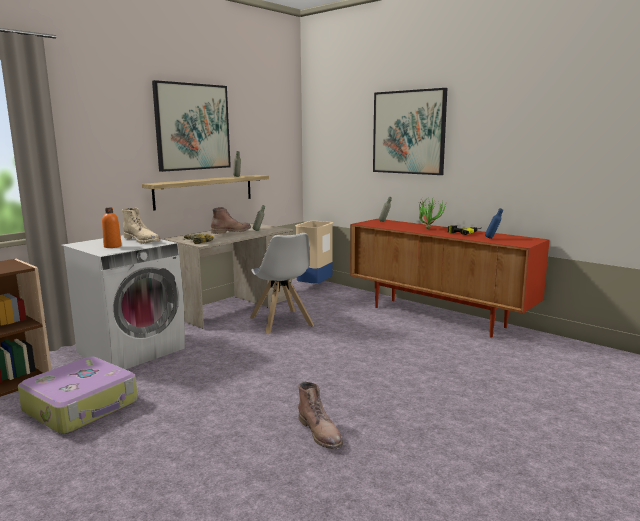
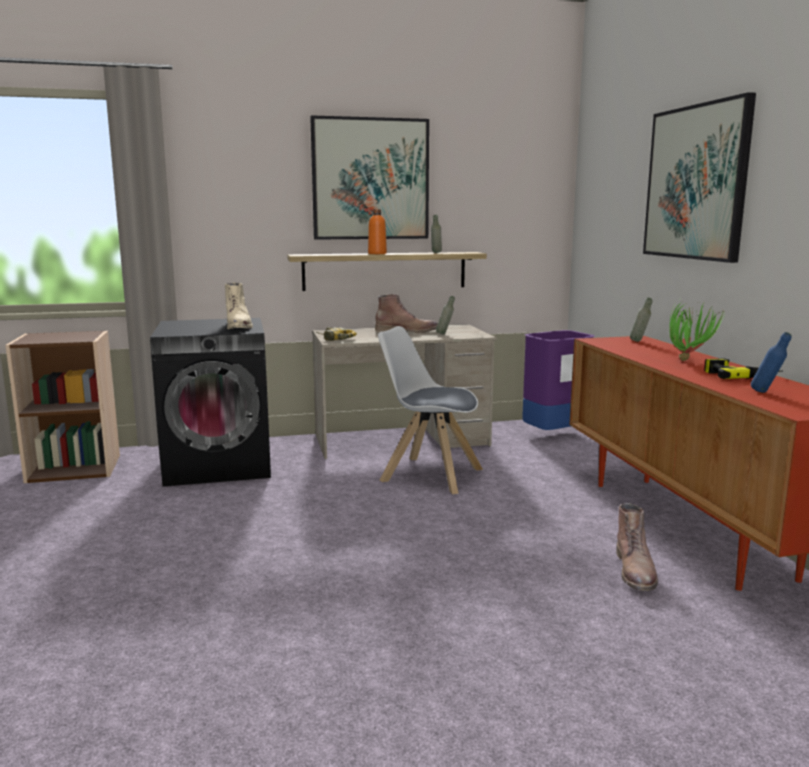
camera: 35 degrees right, 0 degrees up
suitcase [18,357,138,434] -> none
white washing machine [61,235,185,369] -> black washing machine [150,318,271,487]
orange bottle [102,208,122,248] -> orange bottle moved to [368,209,387,254]
chair [250,233,314,334] -> chair turned 105 degrees clockwise [378,326,483,494]
beige trash can [295,221,333,284] -> purple trash can [522,330,594,430]
brown boot [298,382,343,449] -> brown boot moved to [616,503,658,591]

